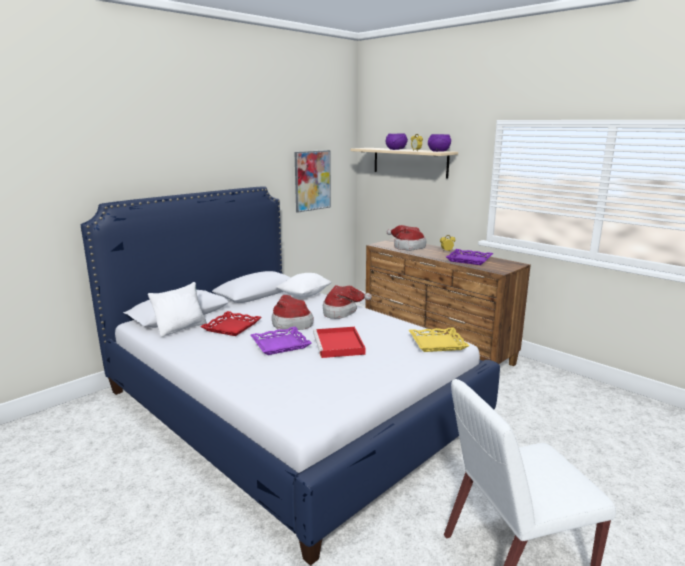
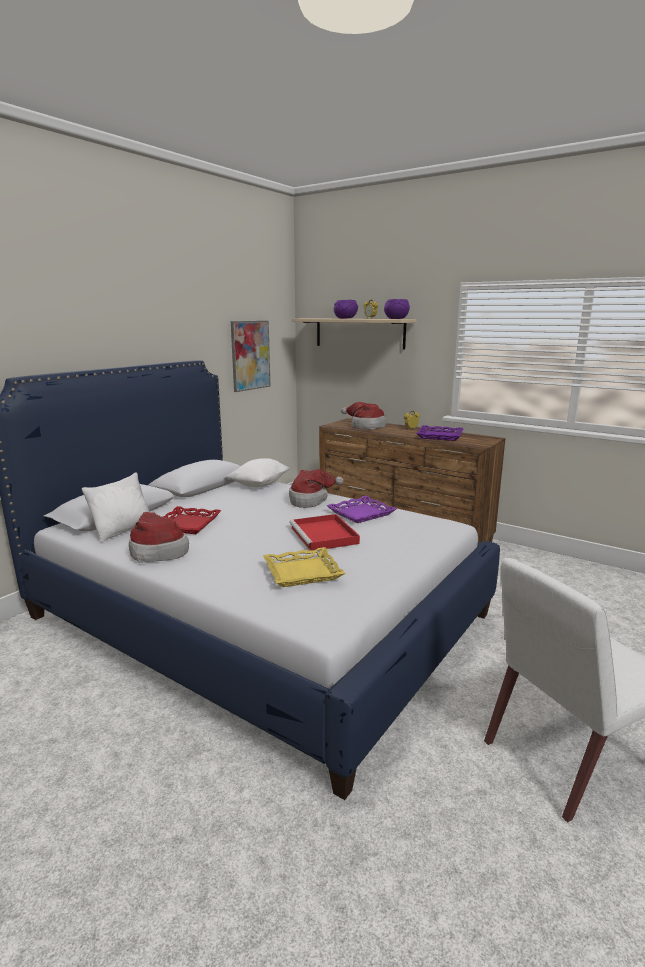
camera: 10 degrees left, 0 degrees up
purple tray [251,327,311,355] -> purple tray moved to [327,496,397,523]
hat [272,295,314,330] -> hat moved to [129,512,189,563]
yellow tray [409,327,469,352] -> yellow tray moved to [263,547,346,587]

